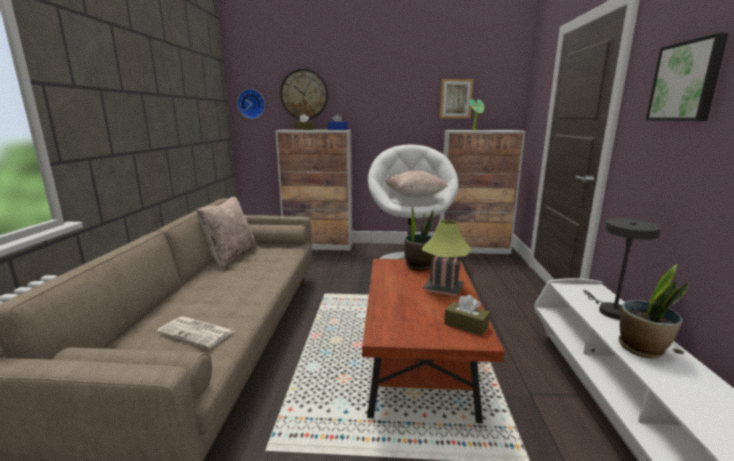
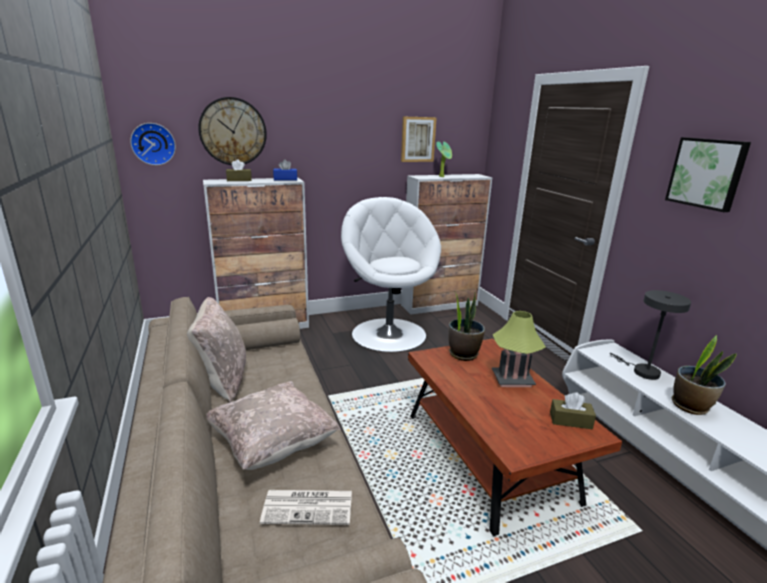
camera: 25 degrees left, 5 degrees up
beige pillow [386,171,448,197] -> beige pillow moved to [207,381,341,470]

